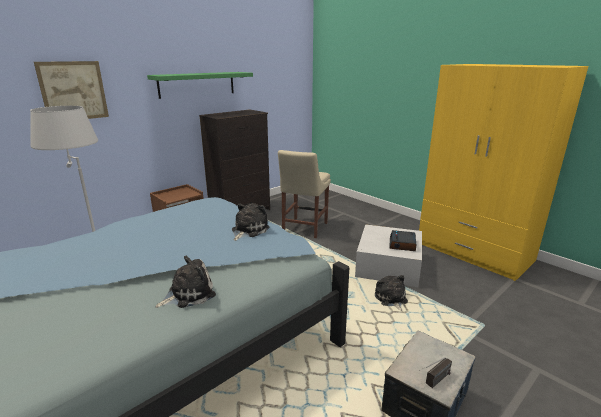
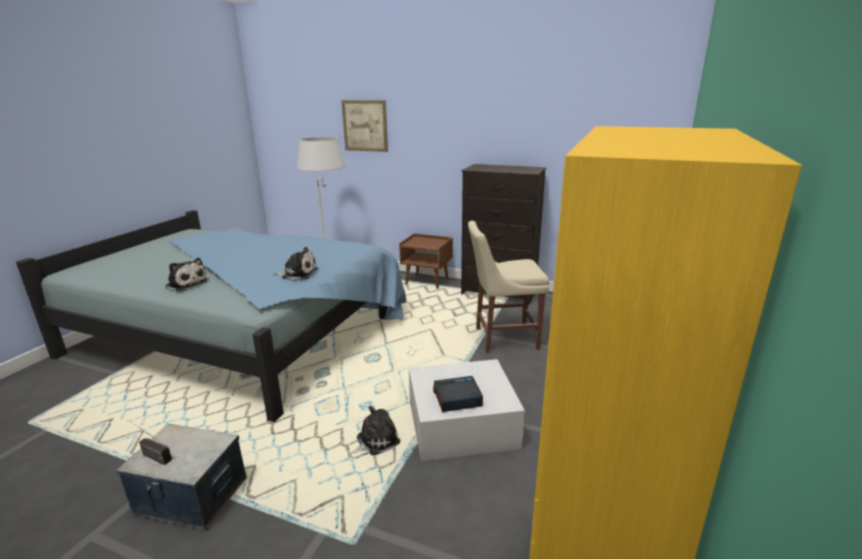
camera: 65 degrees right, 0 degrees up
green shelf [147,72,253,99] -> none

